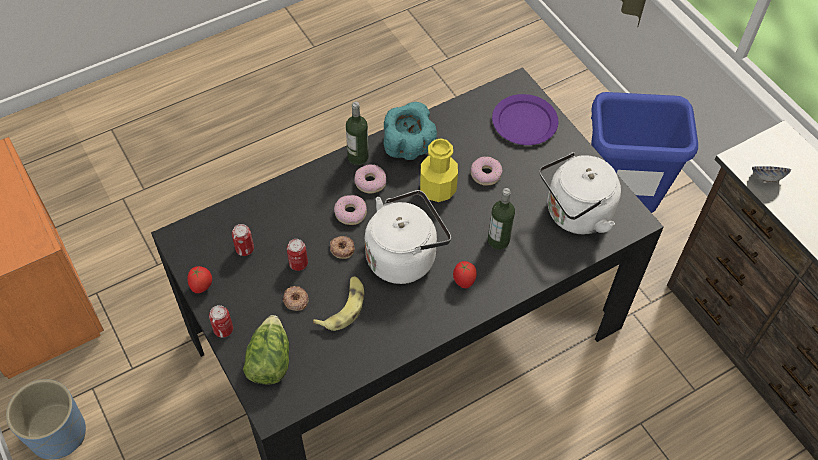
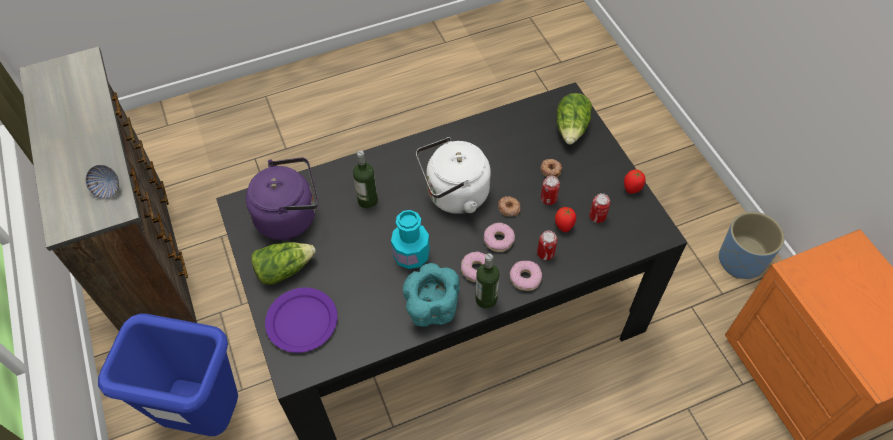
camera: 170 degrees left, 0 degrees up
can [209,305,233,338] -> can moved to [537,230,557,260]
banana [313,276,364,331] -> none
yellow bottle [420,138,458,202] -> turquoise bottle [391,210,430,269]
tomato [453,261,477,288] -> tomato moved to [555,207,576,232]
donut [470,157,503,185] -> donut moved to [510,261,542,291]
white kettle [539,152,621,235] -> purple kettle [245,157,318,240]
none -> lettuce [251,242,316,285]

